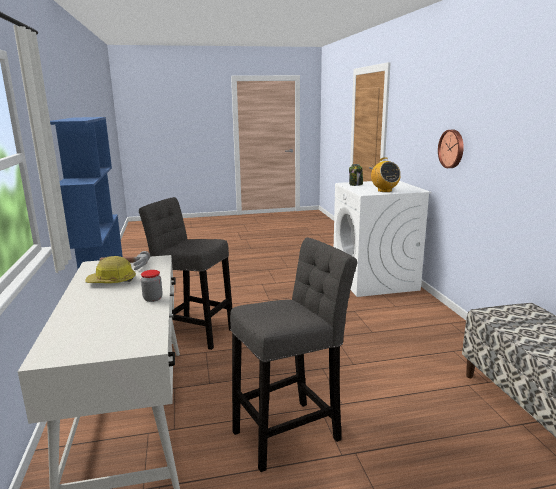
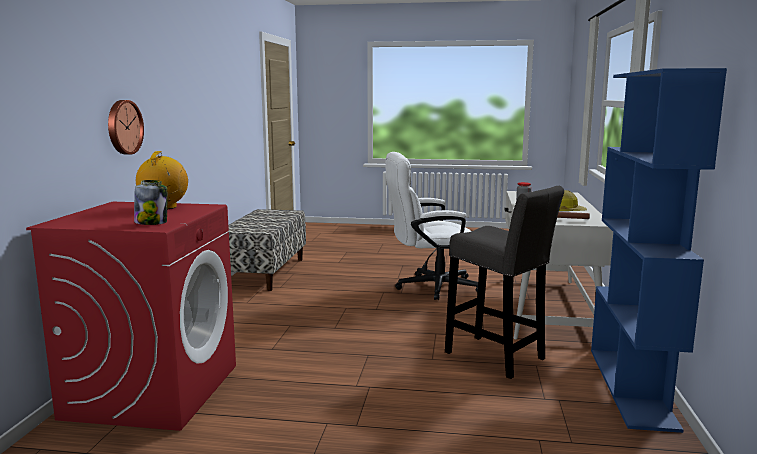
camera: 160 degrees left, 5 degrees down
grey stool [230,237,357,472] -> white office chair [385,152,478,300]
white washing machine [334,181,431,297] -> red washing machine [26,202,236,431]

